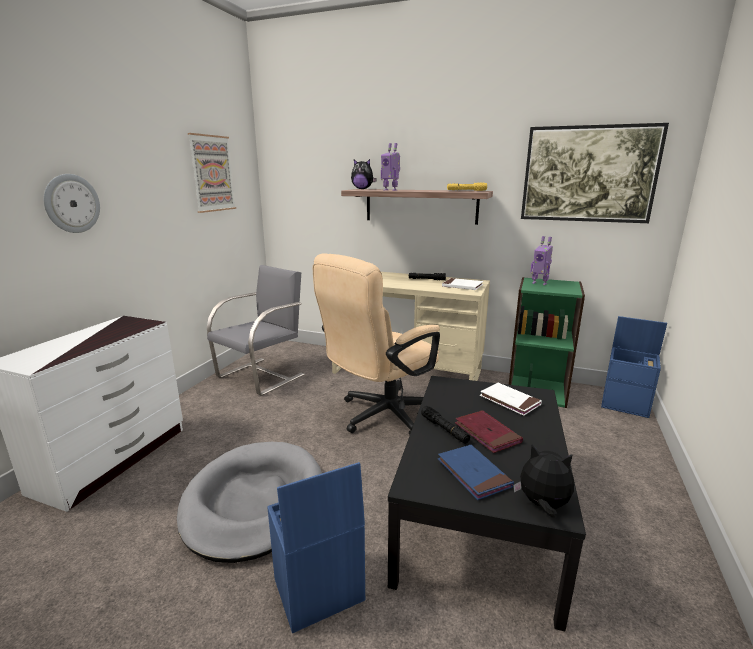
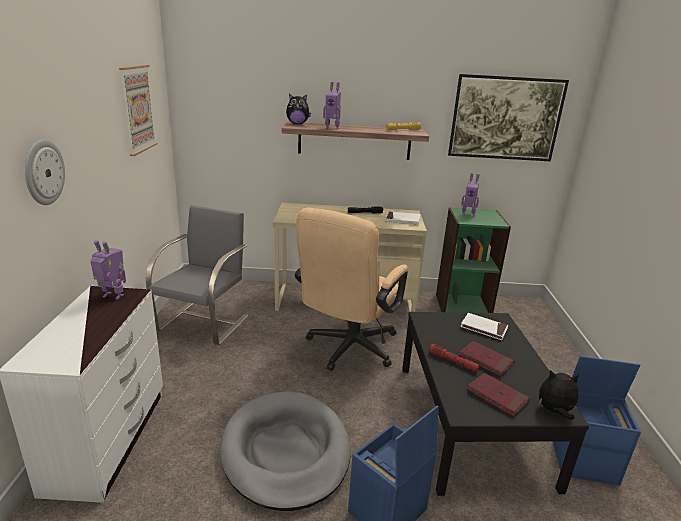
camera: 20 degrees left, 5 degrees up
black flashlight [421,406,470,444] -> red flashlight [429,344,480,372]
blue book [438,445,514,500] -> red book [467,373,530,416]
blue storage box [601,316,667,418] -> blue storage box moved to [553,356,641,486]
none -> toy robot [90,240,126,300]

